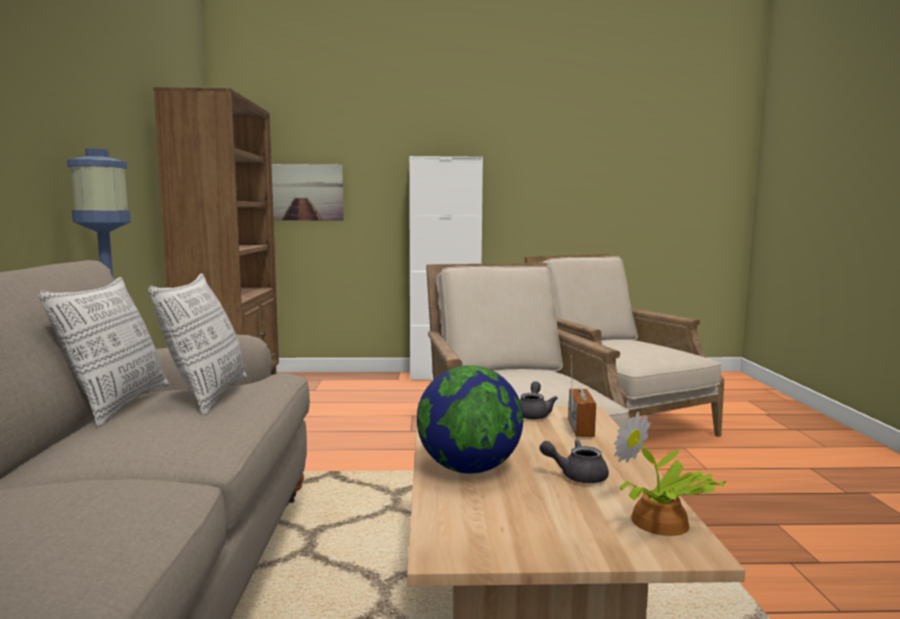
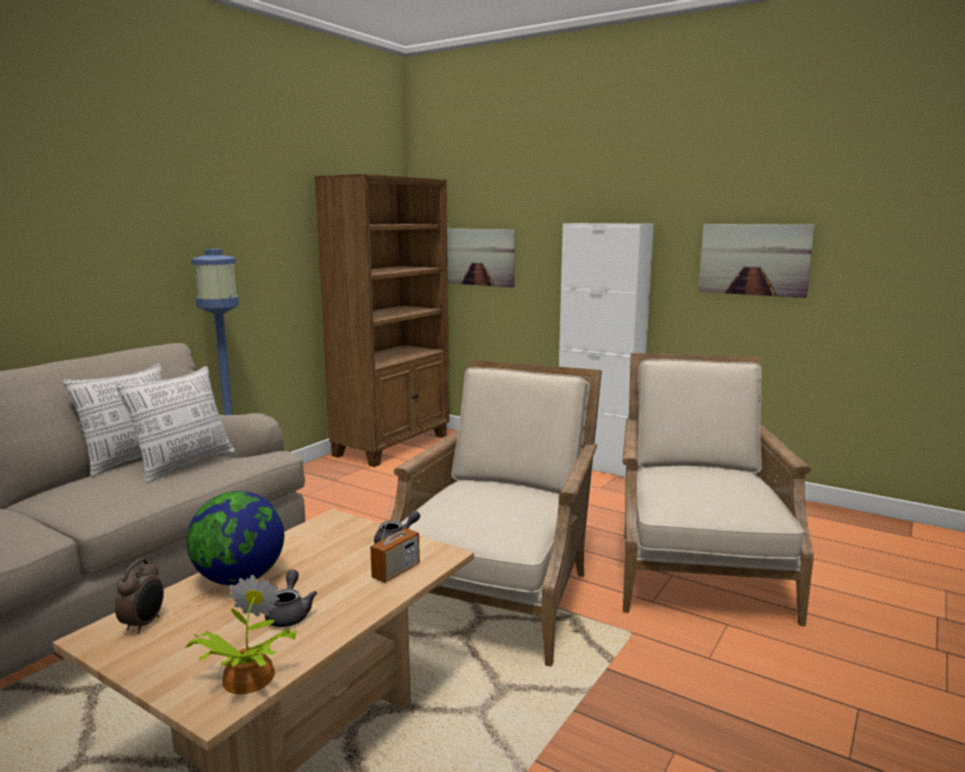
camera: 35 degrees right, 5 degrees up
grey teapot [539,440,609,483] -> grey teapot turned 45 degrees clockwise [265,569,317,627]
none -> alarm clock [115,559,164,634]
none -> picture [698,224,815,298]

